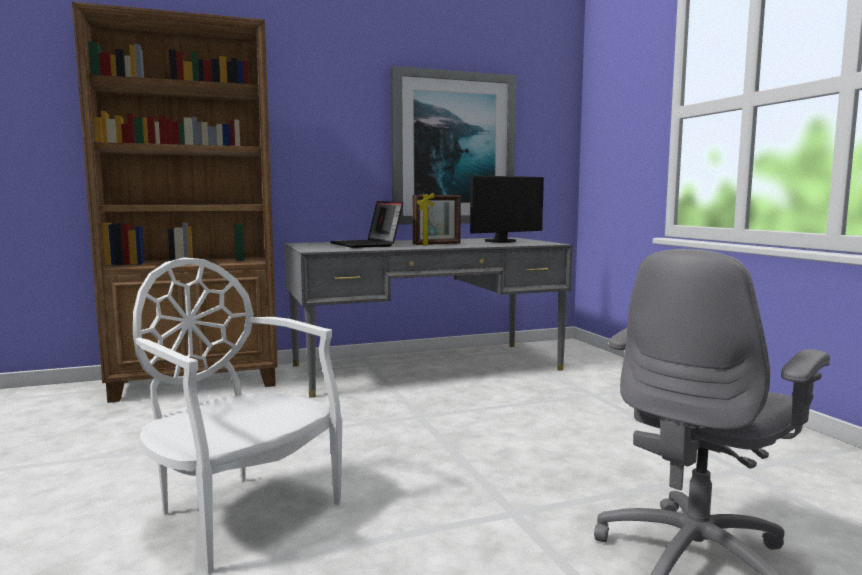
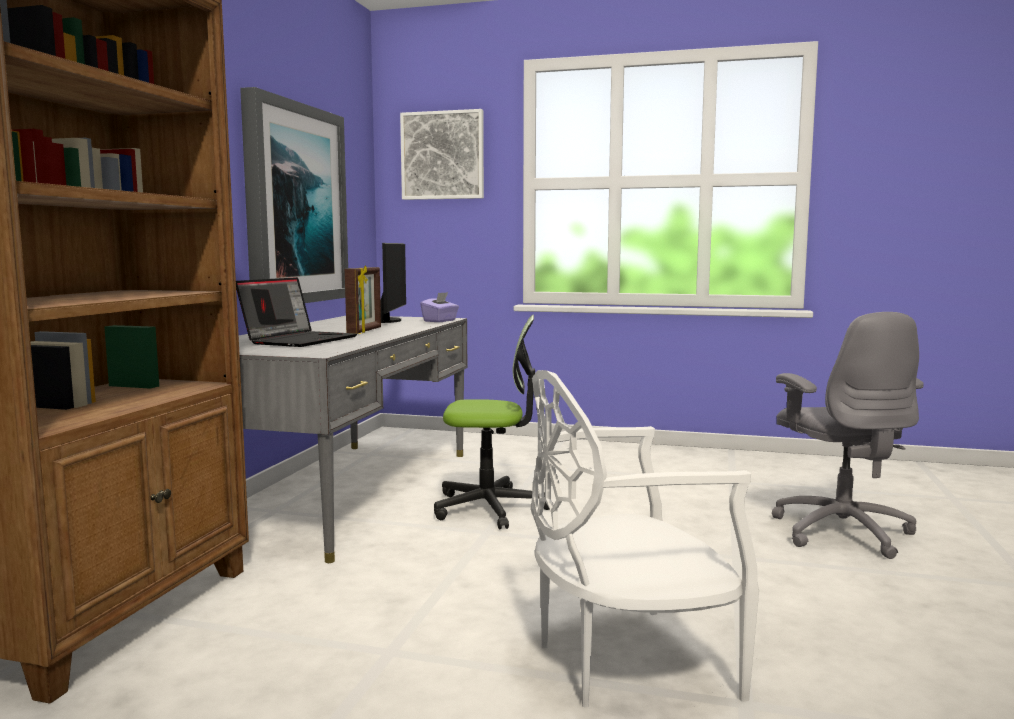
camera: 55 degrees left, 0 degrees up
laptop [330,201,403,248] -> laptop turned 75 degrees counterclockwise [236,277,357,347]
none -> picture [400,109,484,200]
none -> purple tissue box [420,292,459,322]
none -> office chair [434,315,549,530]

